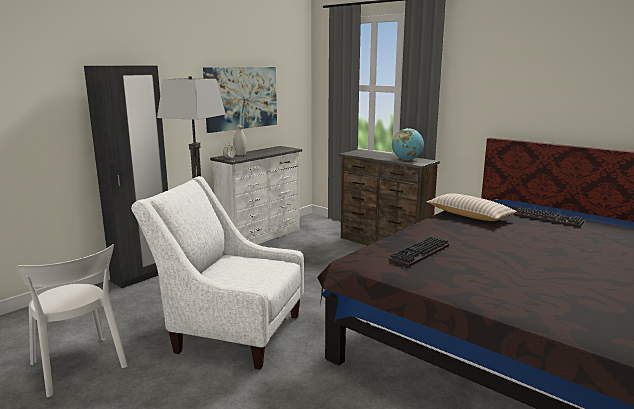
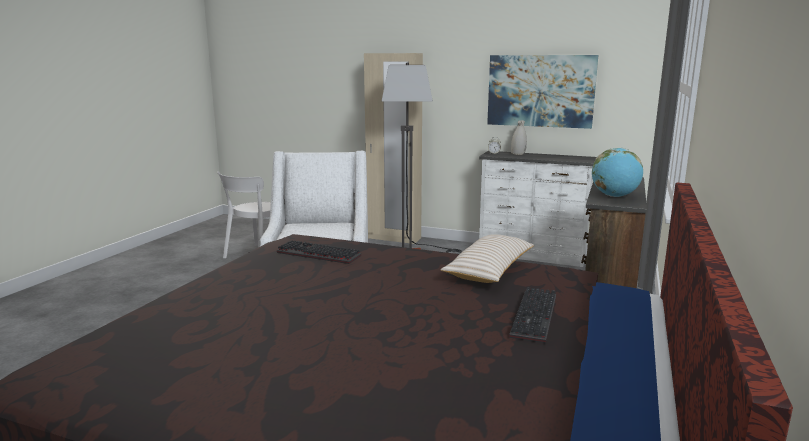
camera: 70 degrees right, 0 degrees up
black wardrobe [84,66,168,288] -> beige wardrobe [364,53,423,244]

